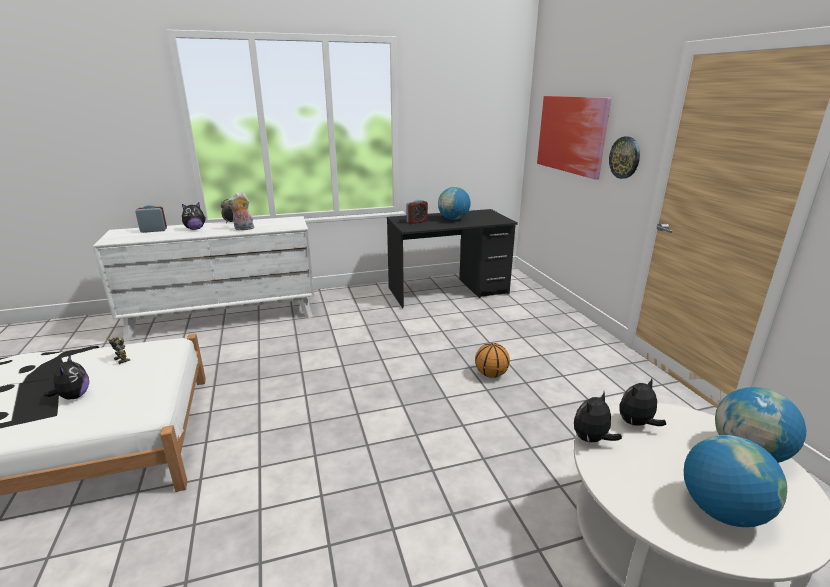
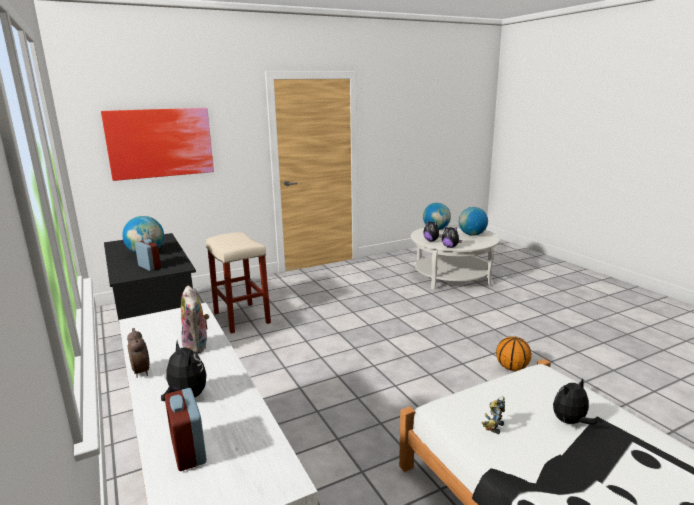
camera: 100 degrees left, 5 degrees down
basketball [475,343,510,378] -> basketball moved to [496,336,532,371]
wall clock [609,136,640,179] -> none
none -> beige stool [206,232,271,333]

